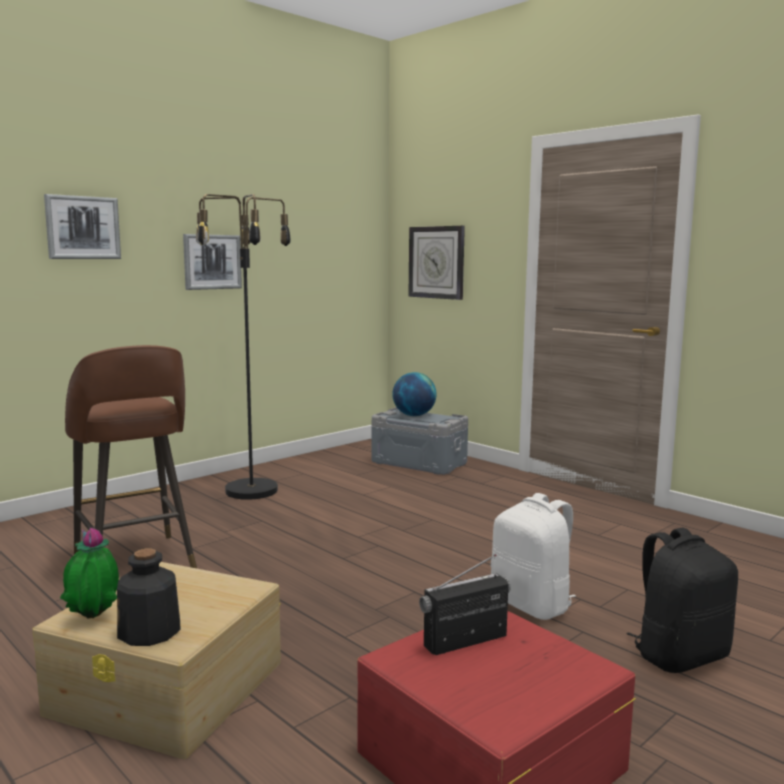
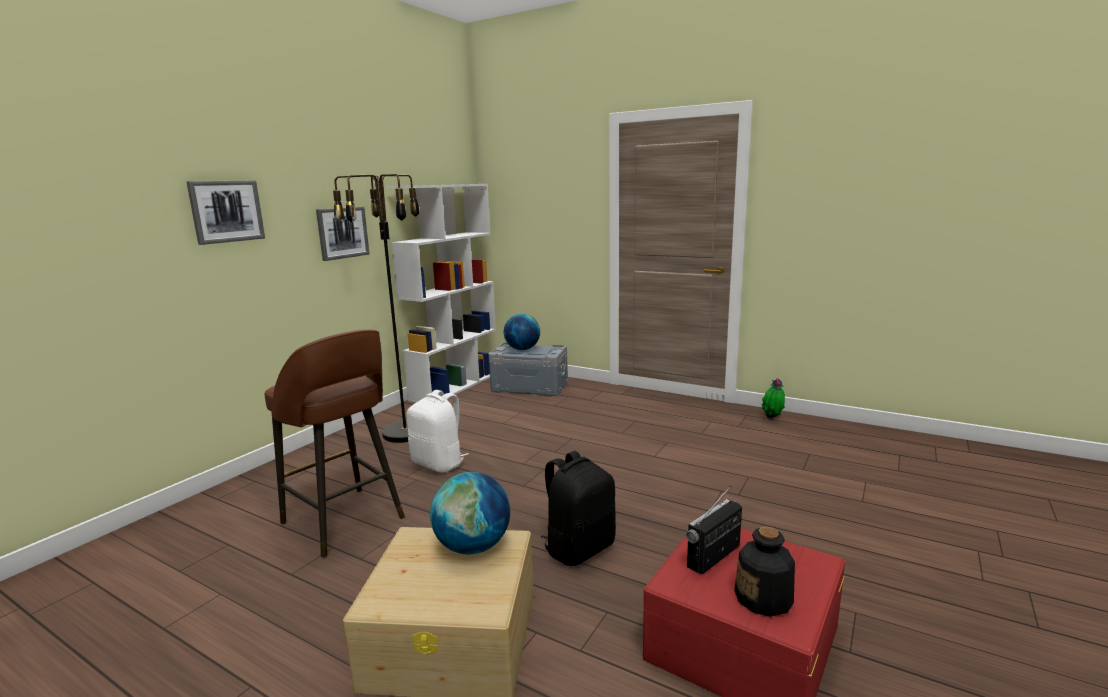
camera: 15 degrees left, 5 degrees up
potted plant [60,528,119,618] -> potted plant moved to [762,378,785,418]
bottle [117,549,181,646] -> bottle moved to [734,527,795,617]
wall clock [408,226,465,300] -> none
white backpack [491,493,576,620] -> white backpack moved to [406,390,469,473]
black backpack [627,528,738,673] -> black backpack moved to [541,451,616,566]
none -> white bookcase [386,184,496,403]
none -> globe [430,472,510,554]

